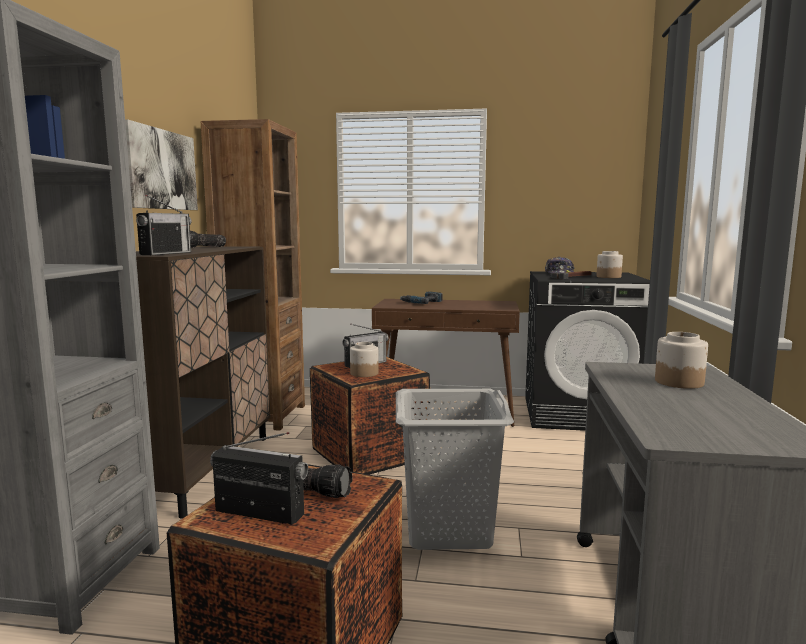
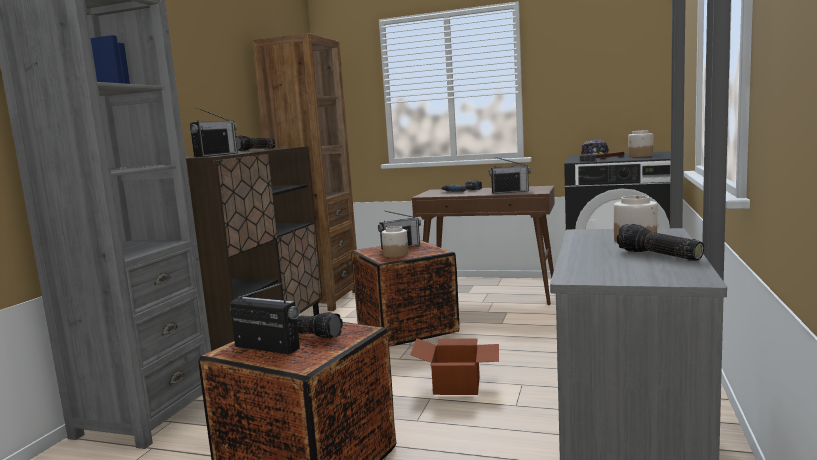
camera: 10 degrees right, 0 degrees up
picture [125,119,198,210] -> none
grey laundry basket [396,389,514,550] -> cardboard box [410,338,499,395]
none -> radio [489,157,531,194]
none -> flashlight [616,224,704,261]

